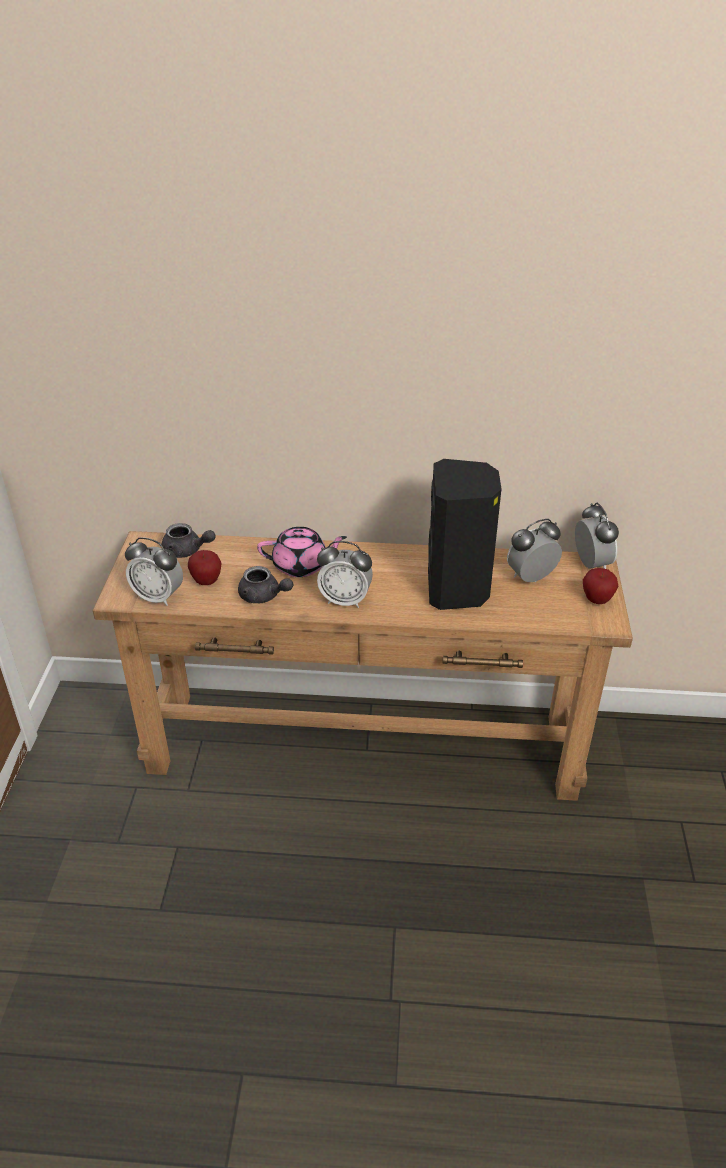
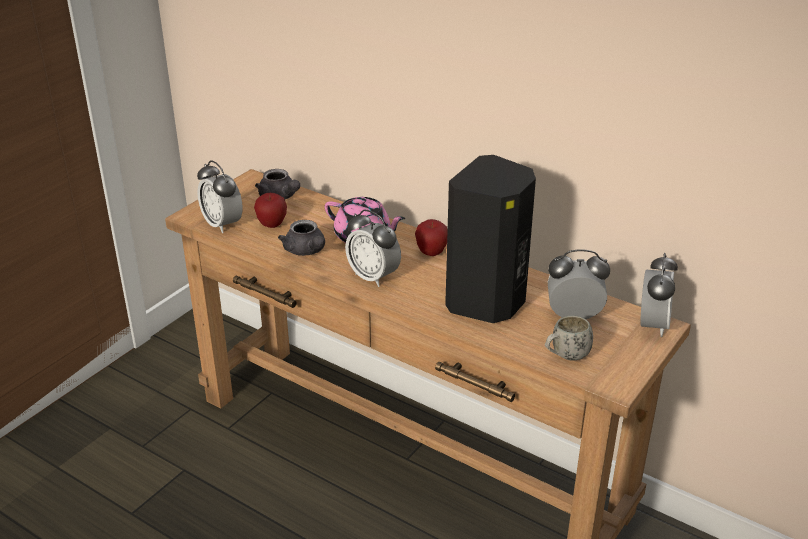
camera: 30 degrees right, 5 degrees down
apple [583,568,619,604] -> apple moved to [415,219,448,256]
none -> white mug [545,316,593,360]

